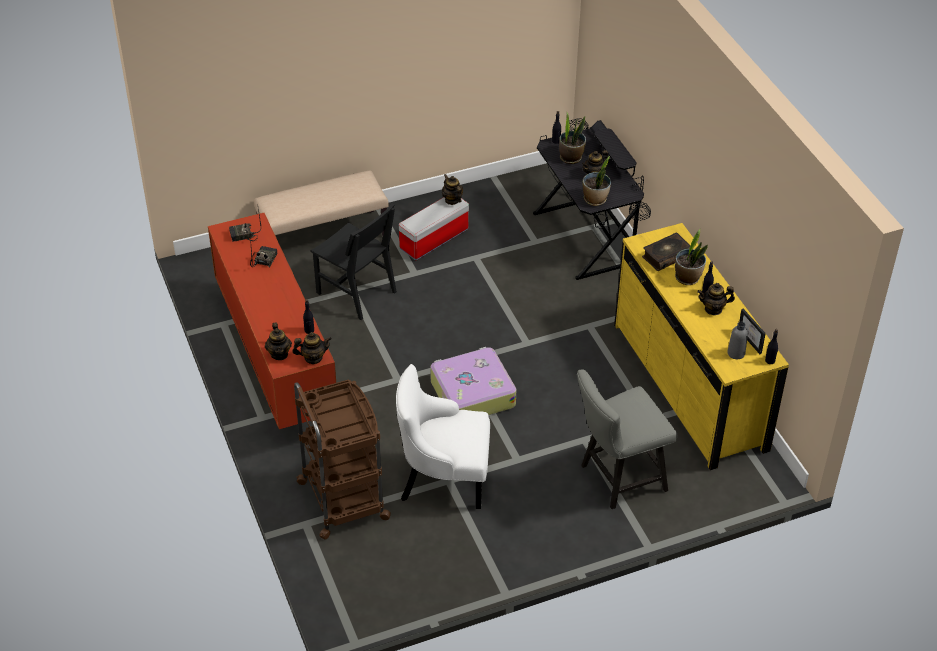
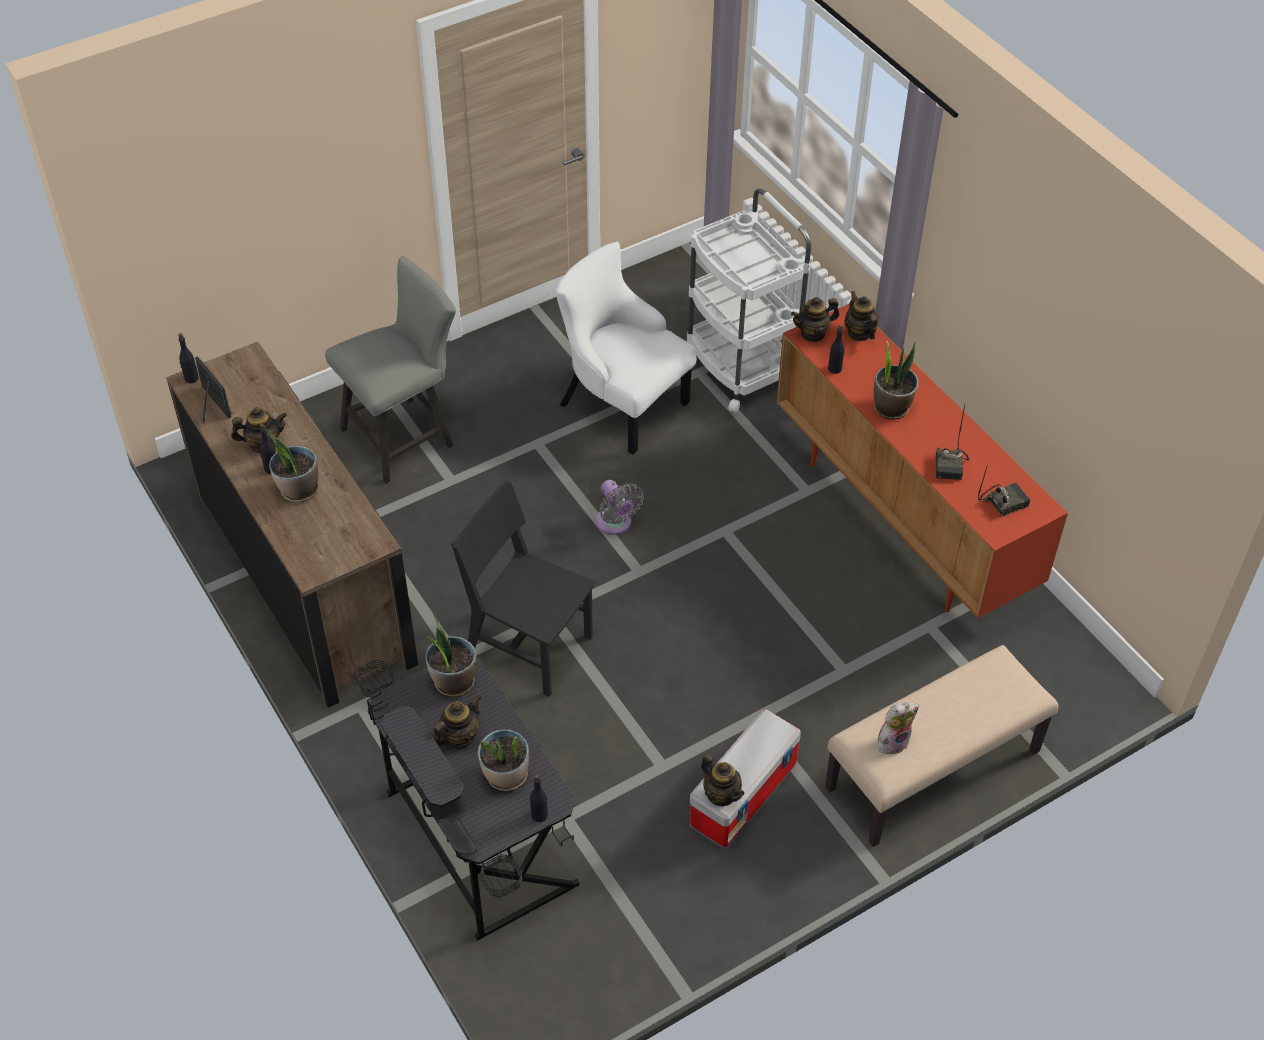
camera: 170 degrees right, 5 degrees up
brown cart [294,379,391,540] -> white cart [687,189,811,413]
black chair [311,203,397,320] -> black chair moved to [451,481,596,697]
white chair [396,364,490,509] -> white chair turned 135 degrees counterclockwise [556,242,697,455]
suitcase [430,347,516,415] -> grey fan [596,480,644,535]
yellow dresser [614,223,789,470] -> brown dresser [166,342,418,708]
book [642,233,691,271] -> none
grey bottle [727,322,748,359] -> none
none -> potted plant [874,339,919,419]
none -> plush toy [877,702,919,754]

